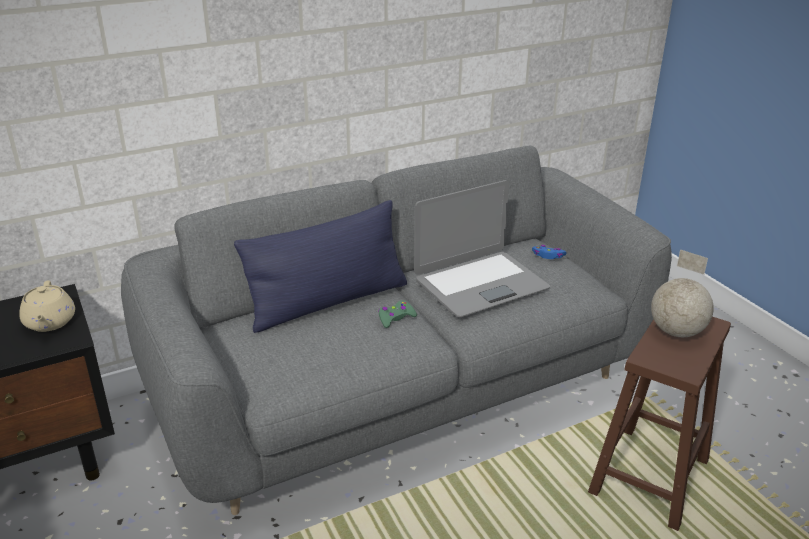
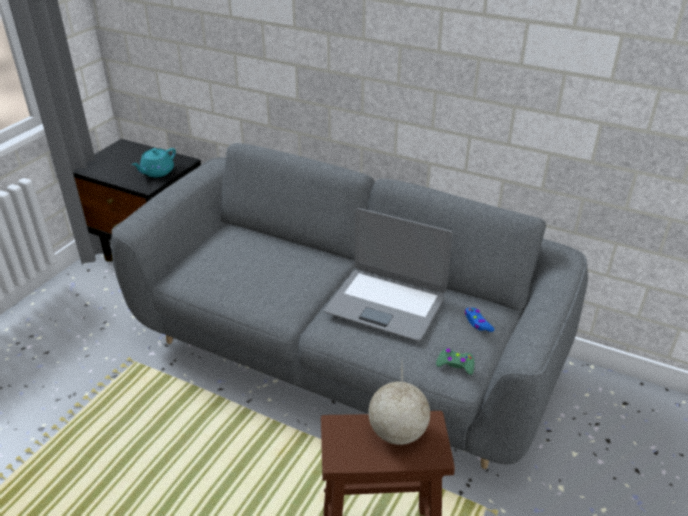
camera: 55 degrees right, 5 degrees up
beige teapot [19,280,75,332] -> turquoise teapot [131,148,176,178]
blue pillow [234,200,407,333] -> none
green game controller [378,300,417,328] -> green game controller moved to [436,348,474,375]

